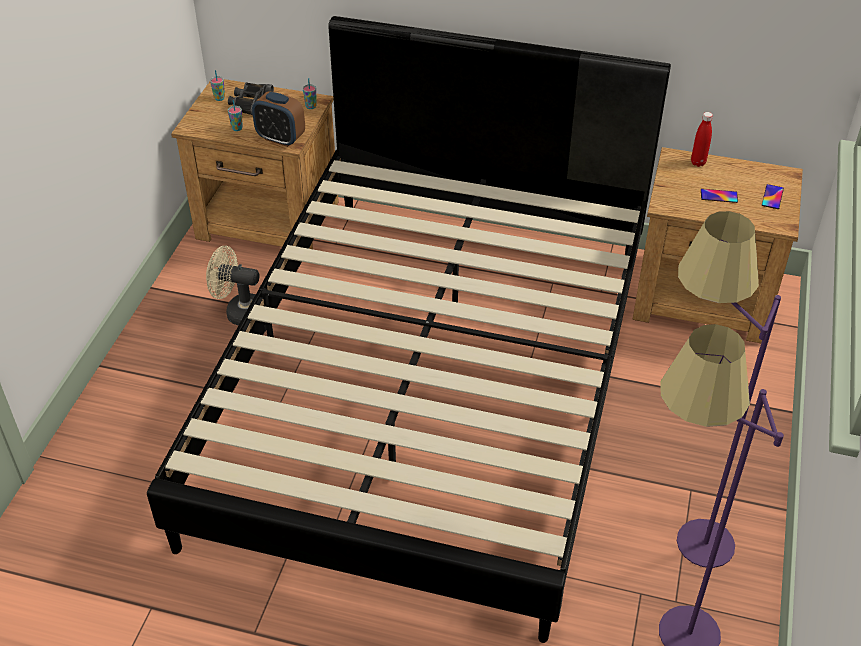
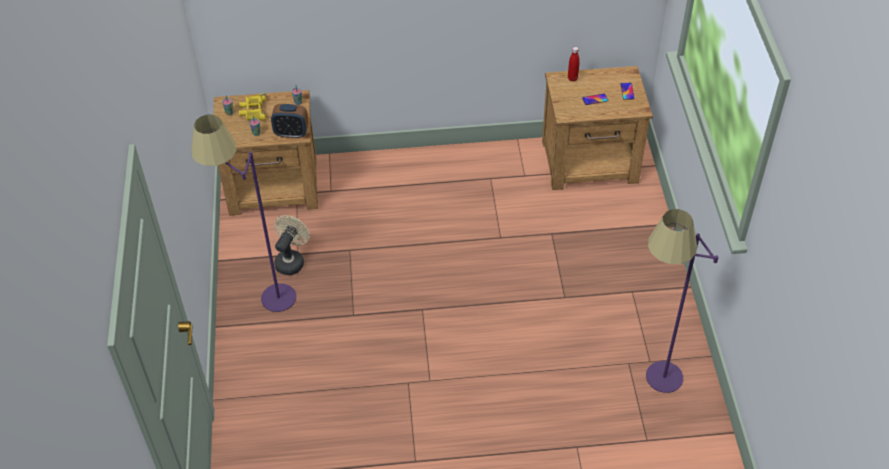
camera: 20 degrees left, 5 degrees up
black bed [147,16,671,643] -> none
beige fan [206,246,260,326] -> beige fan turned 120 degrees clockwise [274,215,310,275]
black binoculars [228,82,274,115] -> yellow binoculars [239,93,266,121]
purple floor lamp [677,211,781,568] -> purple floor lamp moved to [191,115,296,312]

